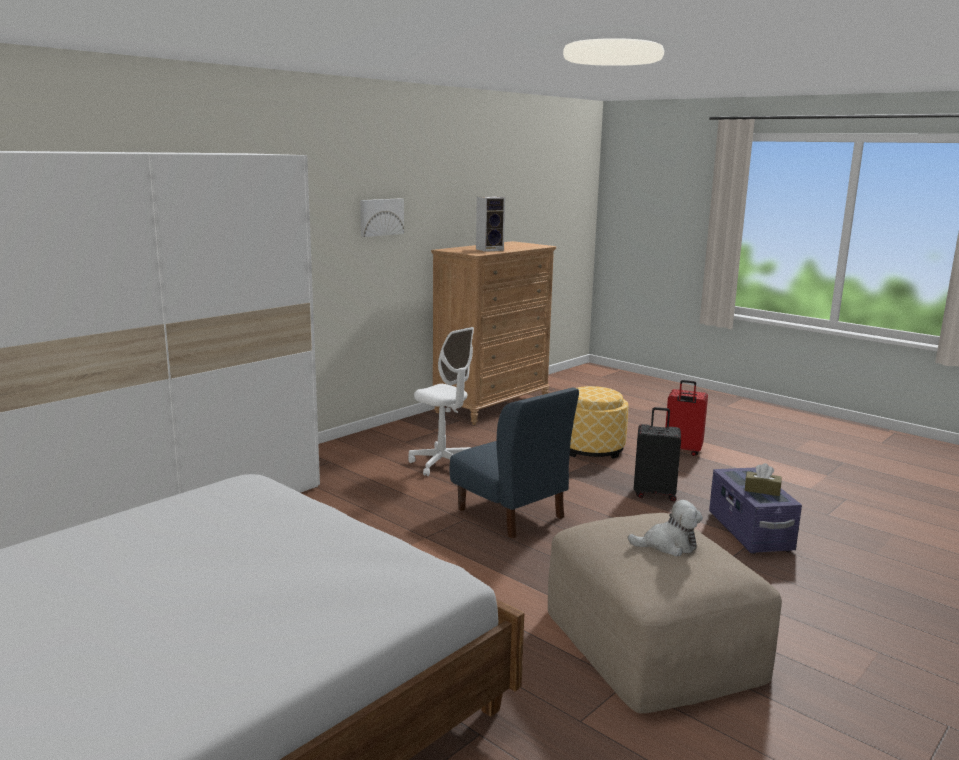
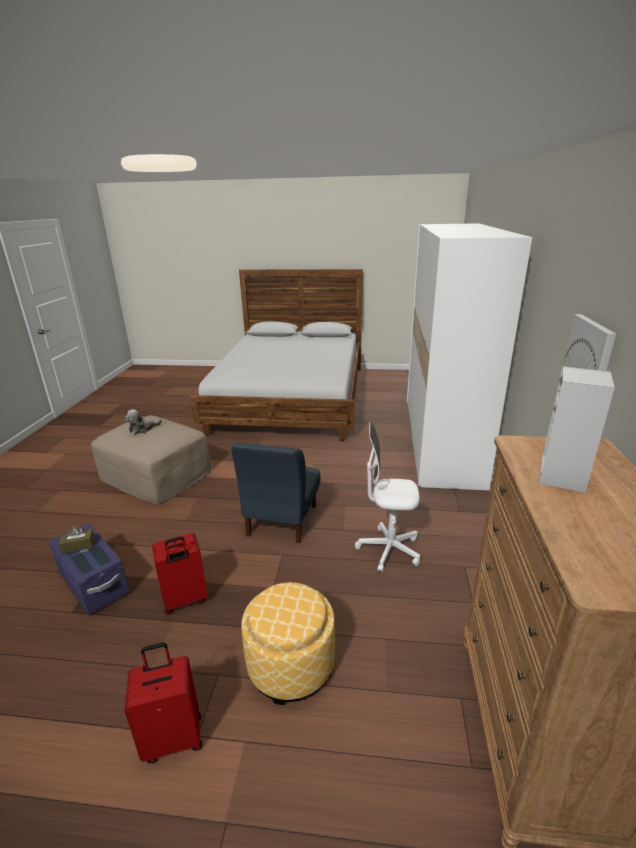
camera: 145 degrees right, 10 degrees up
blue chair [449,388,579,538] -> blue chair turned 90 degrees counterclockwise [231,442,320,543]
black suitcase [634,407,681,502] -> red suitcase [152,533,208,615]

